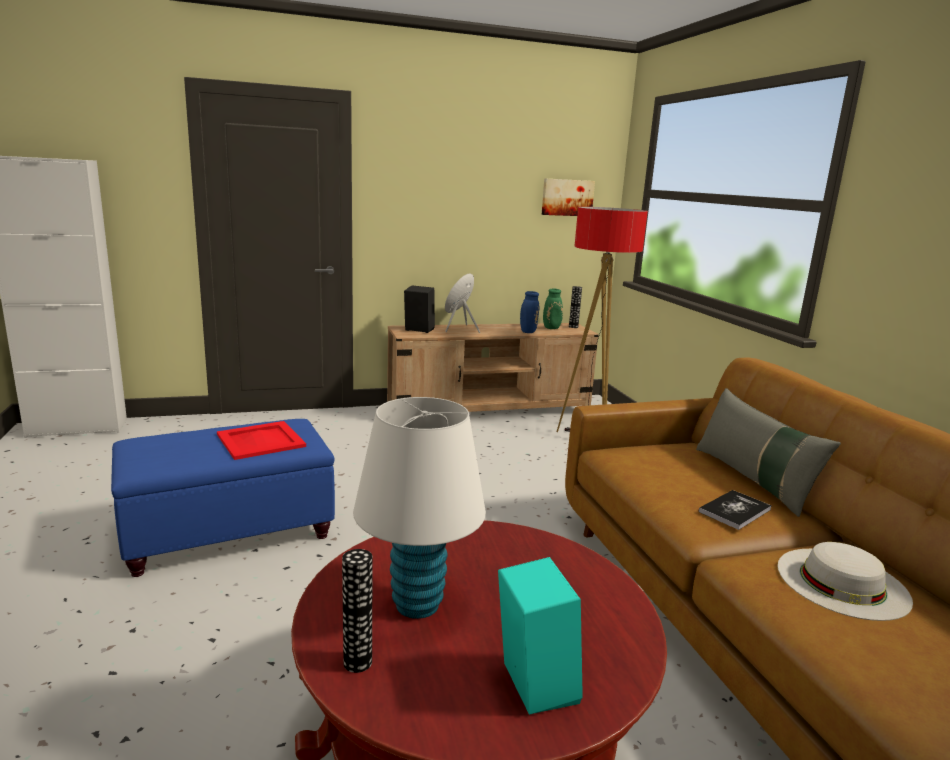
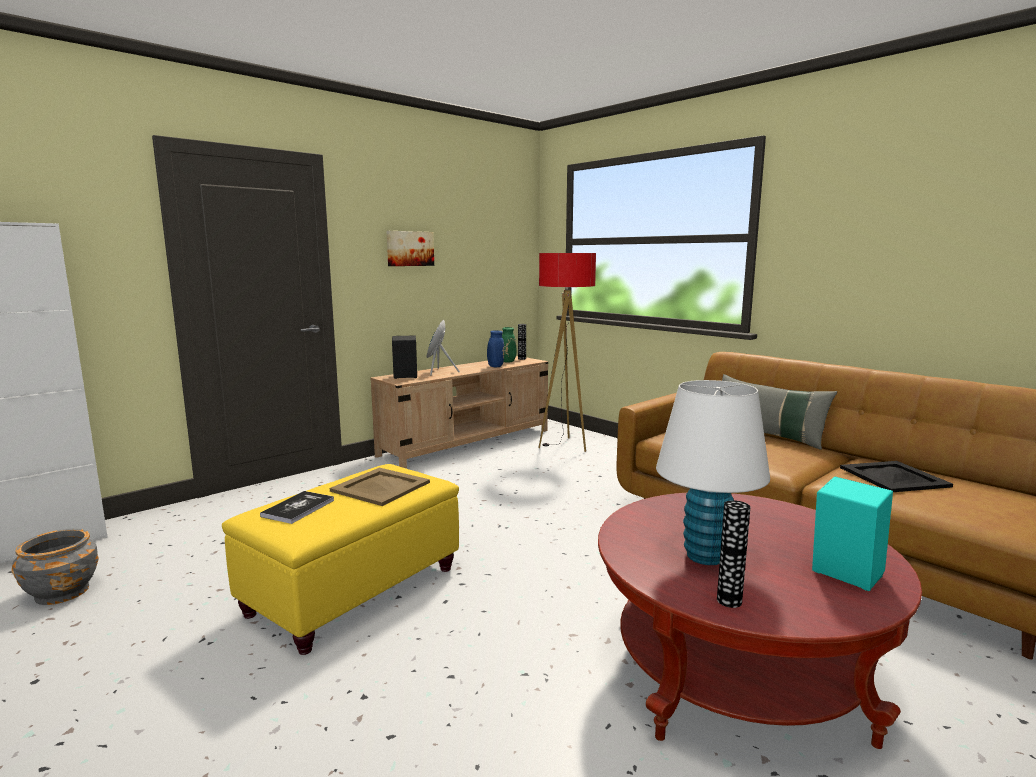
camera: 25 degrees left, 5 degrees down
blue ottoman [111,419,335,577] -> yellow ottoman [222,464,459,655]
red tray [217,421,306,460] -> beige tray [330,468,430,506]
picture [542,178,595,216] -> picture moved to [386,231,434,266]
book [699,490,772,530] -> book moved to [260,491,334,524]
white hat [778,542,913,621] -> black tray [840,461,953,492]
none -> grey planter [11,528,99,605]

